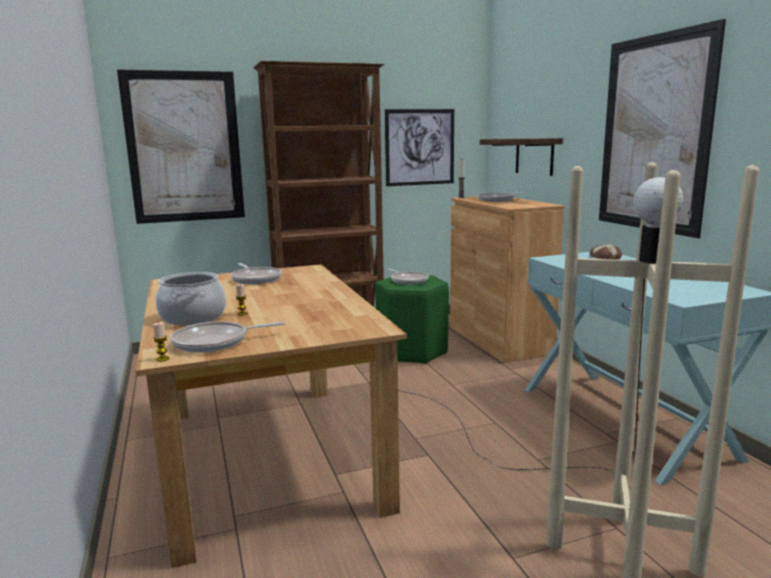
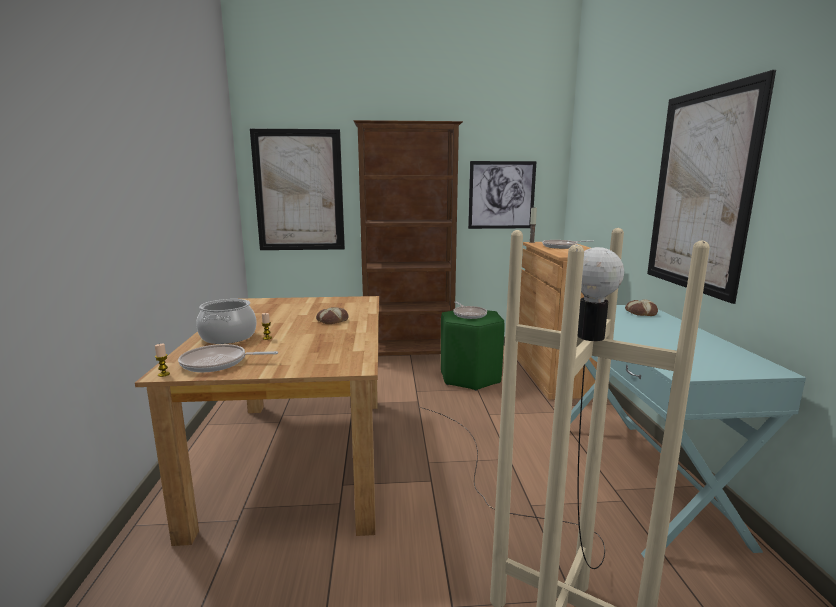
camera: 15 degrees right, 0 degrees up
frying pan [231,263,282,284] -> none
shelf [480,138,563,176] -> none
none -> bread [316,307,349,324]

